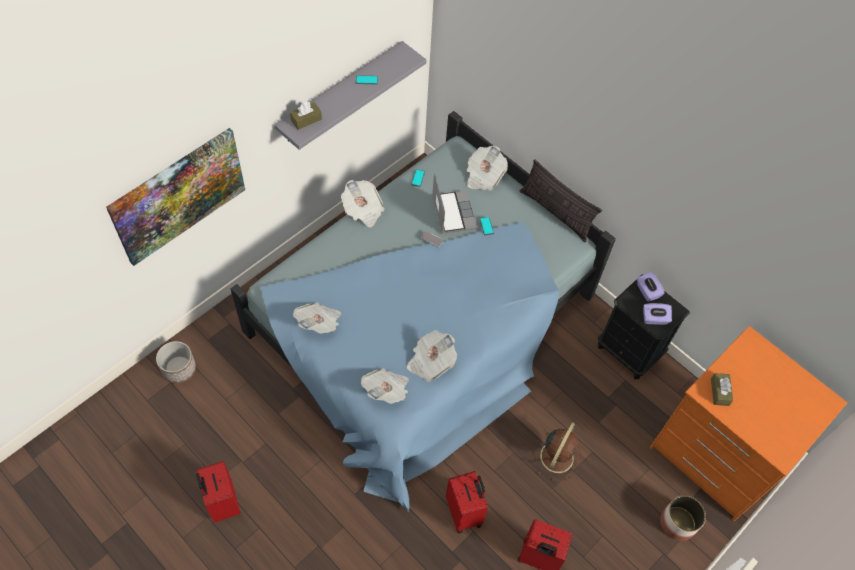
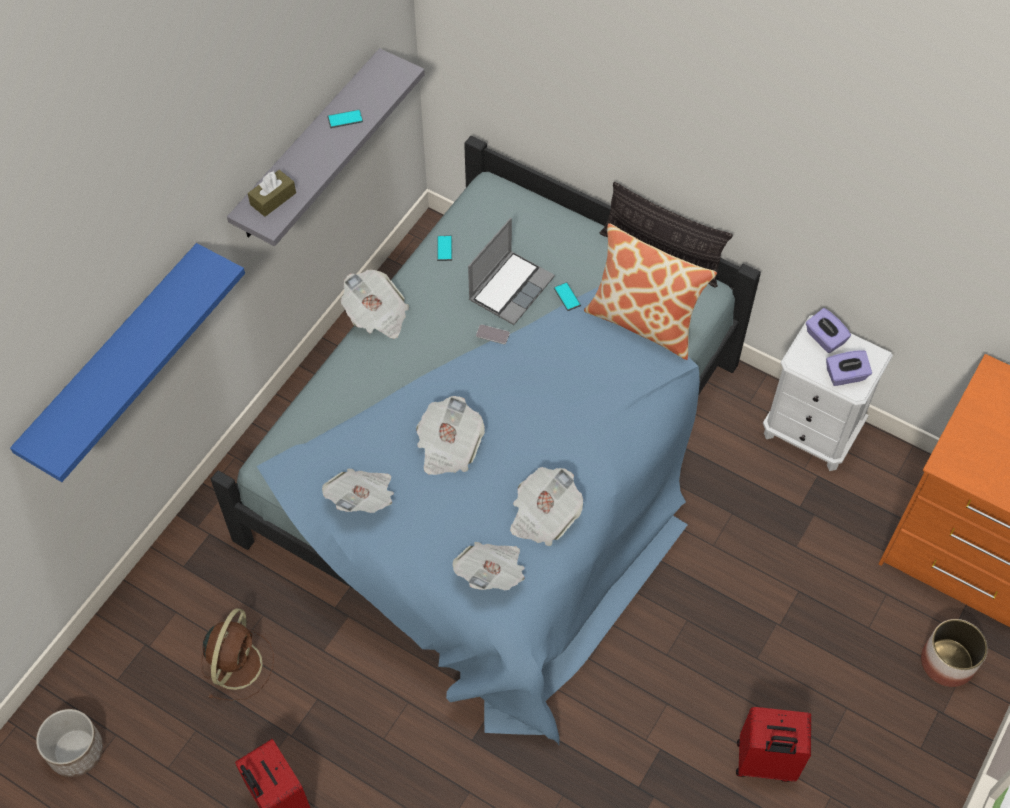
camera: 10 degrees left, 0 degrees up
picture [106,128,245,266] -> blue shelf [10,243,245,482]
planter [156,341,196,383] -> planter moved to [36,709,103,777]
laptop [432,173,477,234] -> laptop turned 60 degrees clockwise [468,218,555,325]
red suitcase [446,471,488,534] -> none
newspaper [466,146,508,191] -> newspaper moved to [416,396,485,475]
brown fan [535,422,582,481] -> brown fan moved to [201,608,274,701]
black nightstand [598,274,690,379] -> white nightstand [763,315,893,471]
brown tissue box [711,373,733,406] -> none
none -> pillow [584,223,717,360]

